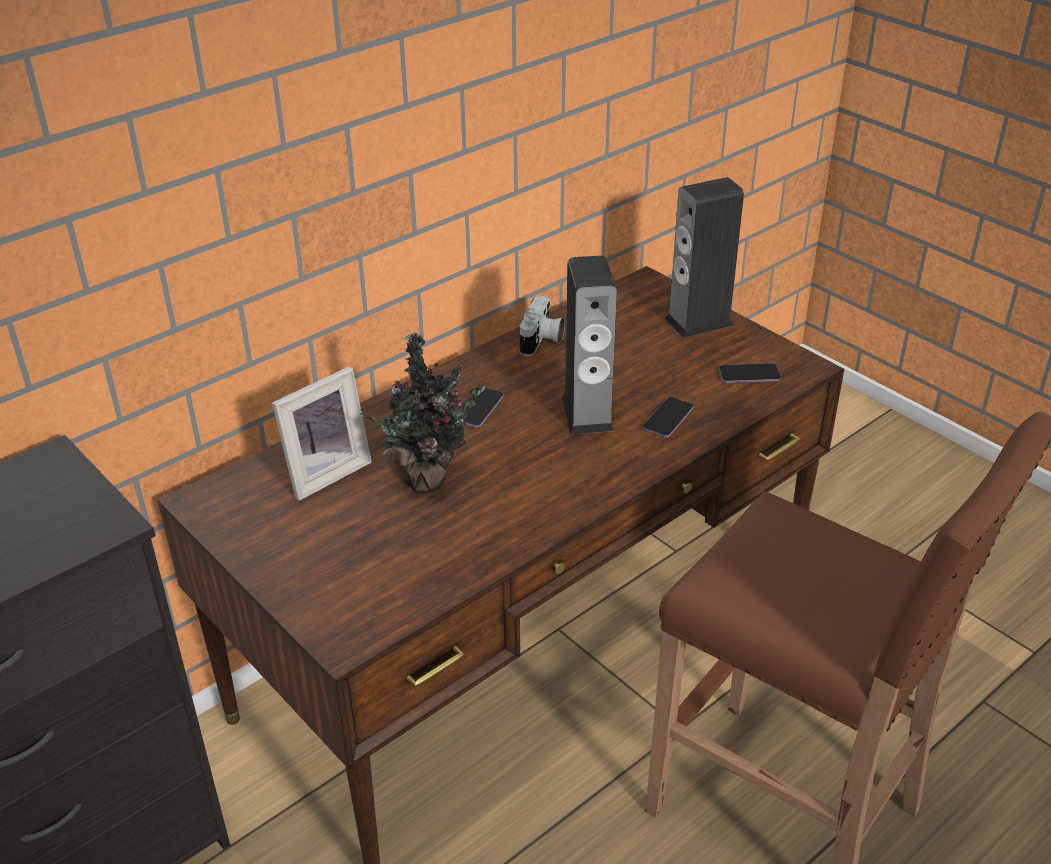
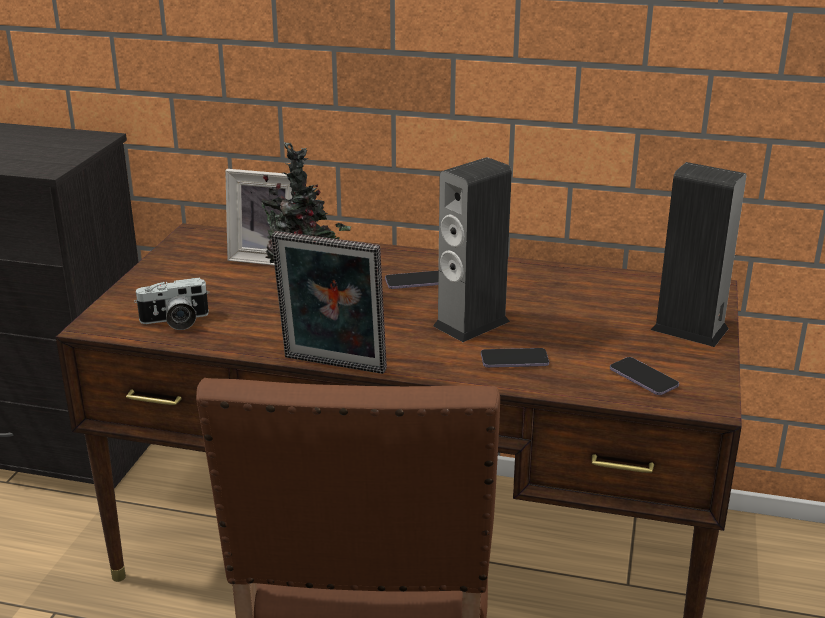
camera: 55 degrees right, 10 degrees down
camera [520,296,565,356] -> camera moved to [134,277,209,330]
none -> picture frame [271,231,387,374]

